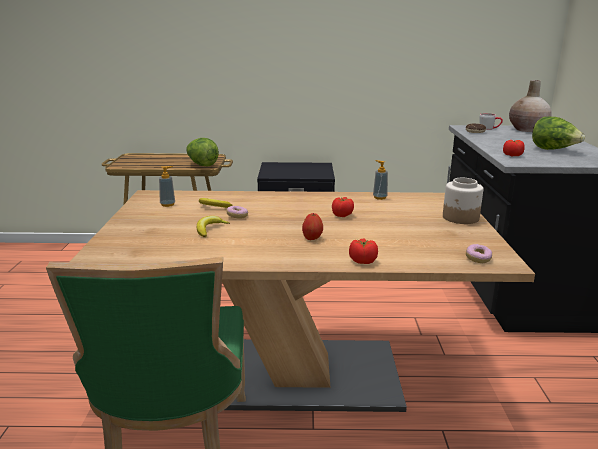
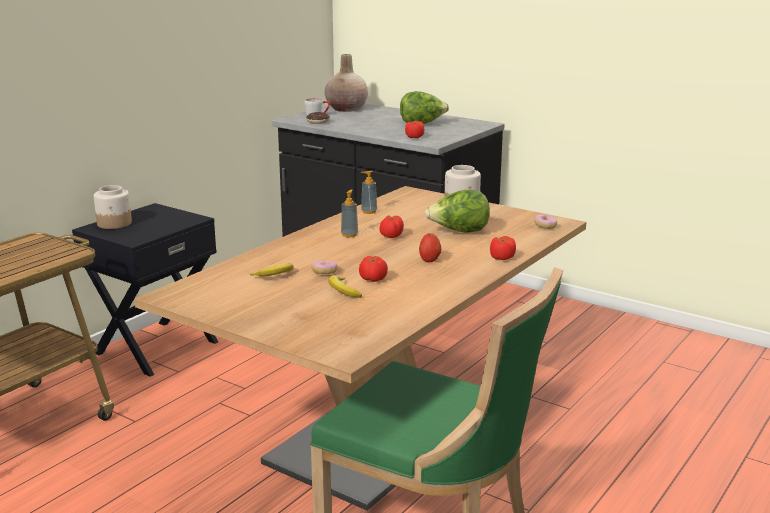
camera: 55 degrees left, 0 degrees up
soap dispenser [159,166,175,207] -> soap dispenser moved to [341,189,358,238]
lettuce [186,138,219,166] -> lettuce moved to [425,190,490,233]
none -> jar [94,185,132,229]
none -> tomato [359,256,388,282]

